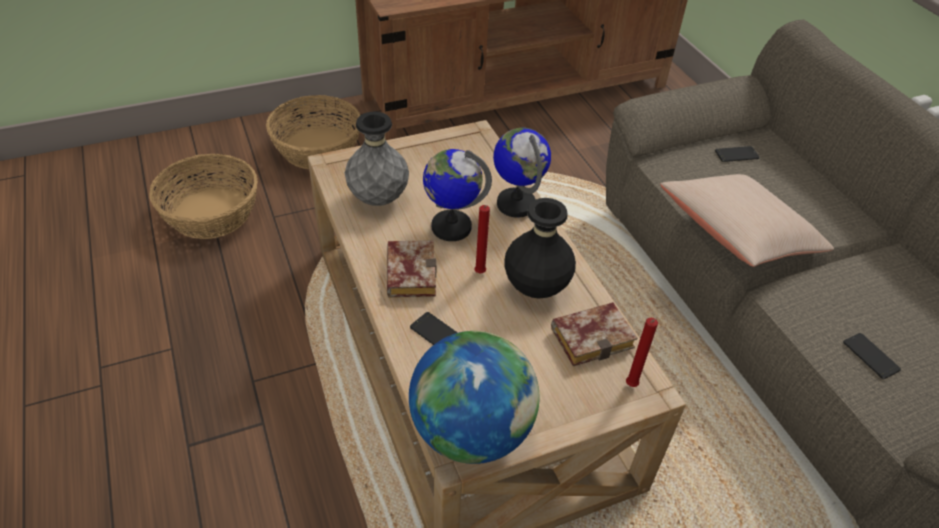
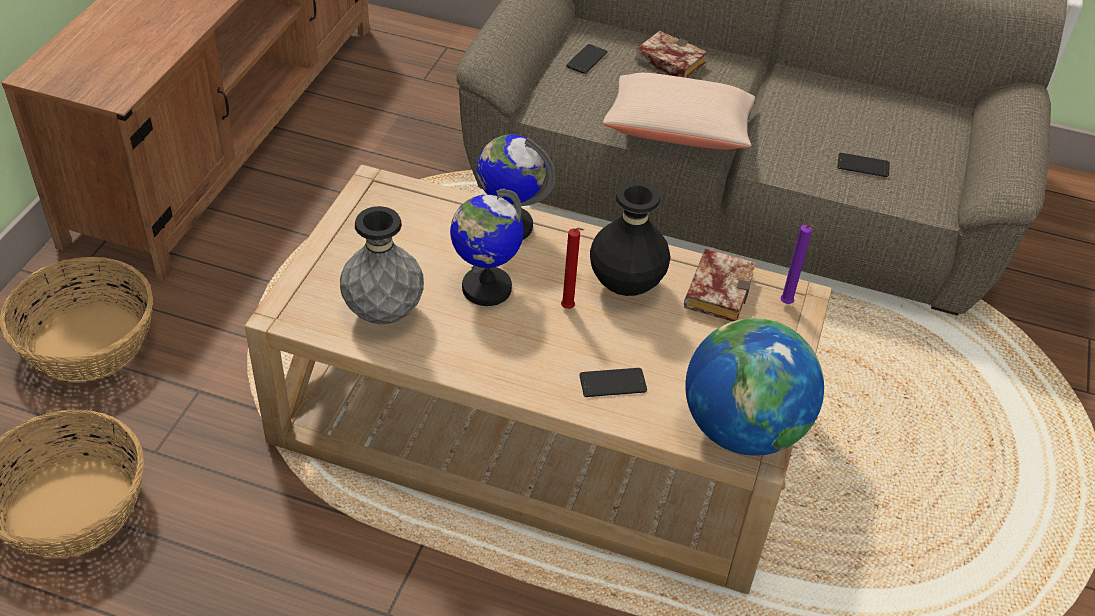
camera: 50 degrees left, 0 degrees up
book [387,240,436,298] -> book moved to [635,31,707,78]
red candle [626,318,658,387] -> purple candle [780,225,816,304]

